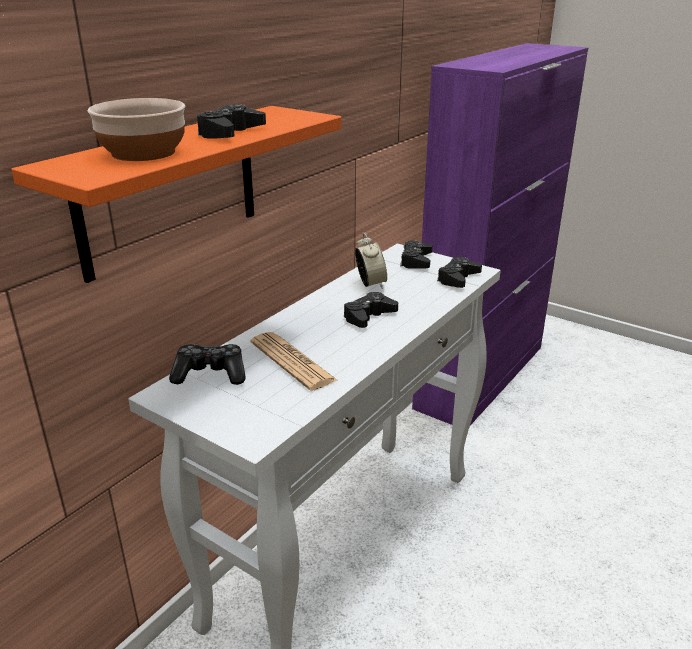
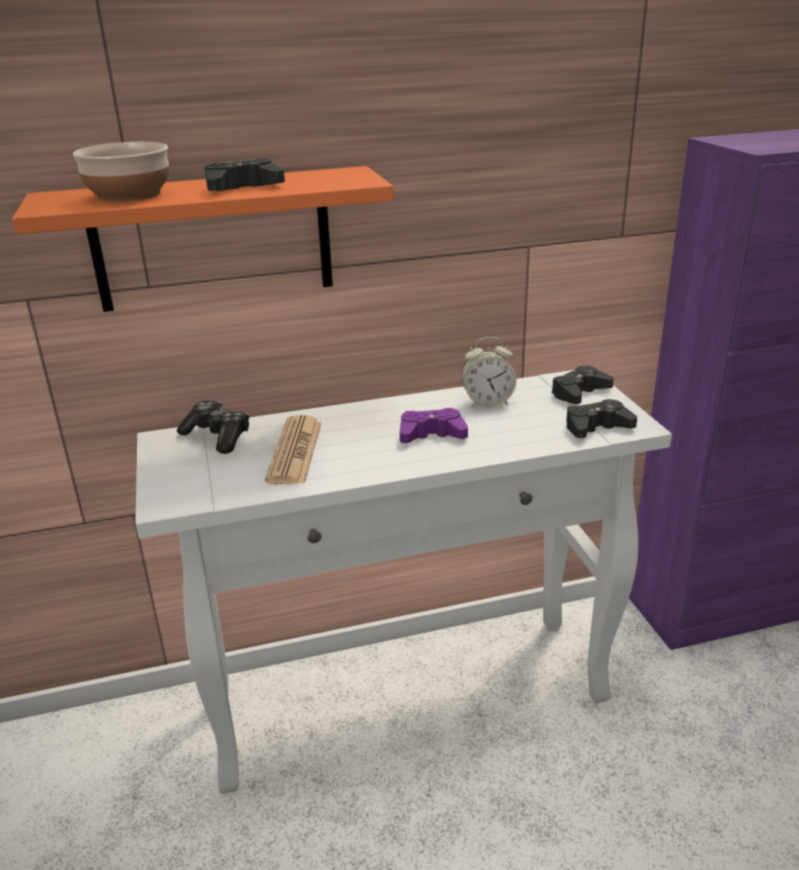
camera: 40 degrees right, 0 degrees up
black game controller [344,292,398,328] -> purple game controller [400,408,468,443]
alarm clock [355,233,387,289] -> alarm clock turned 60 degrees clockwise [462,337,516,408]

